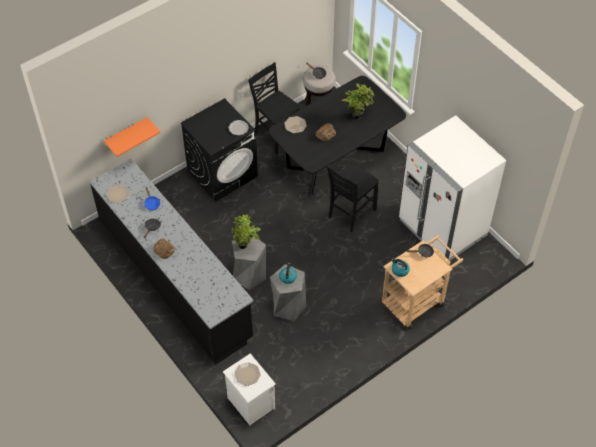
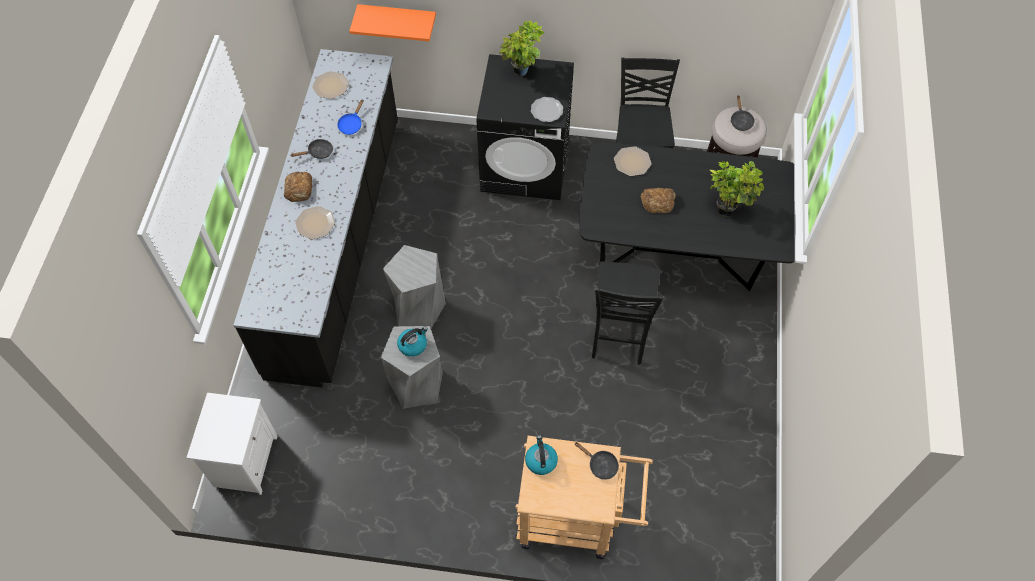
camera: 45 degrees right, 5 degrees up
potted plant [231,214,261,249] -> potted plant moved to [499,20,544,76]
plate [234,362,261,386] -> plate moved to [295,206,335,239]
black chair [326,163,379,232] -> black chair turned 75 degrees counterclockwise [592,262,663,365]
white fridge [399,115,506,261] -> none

